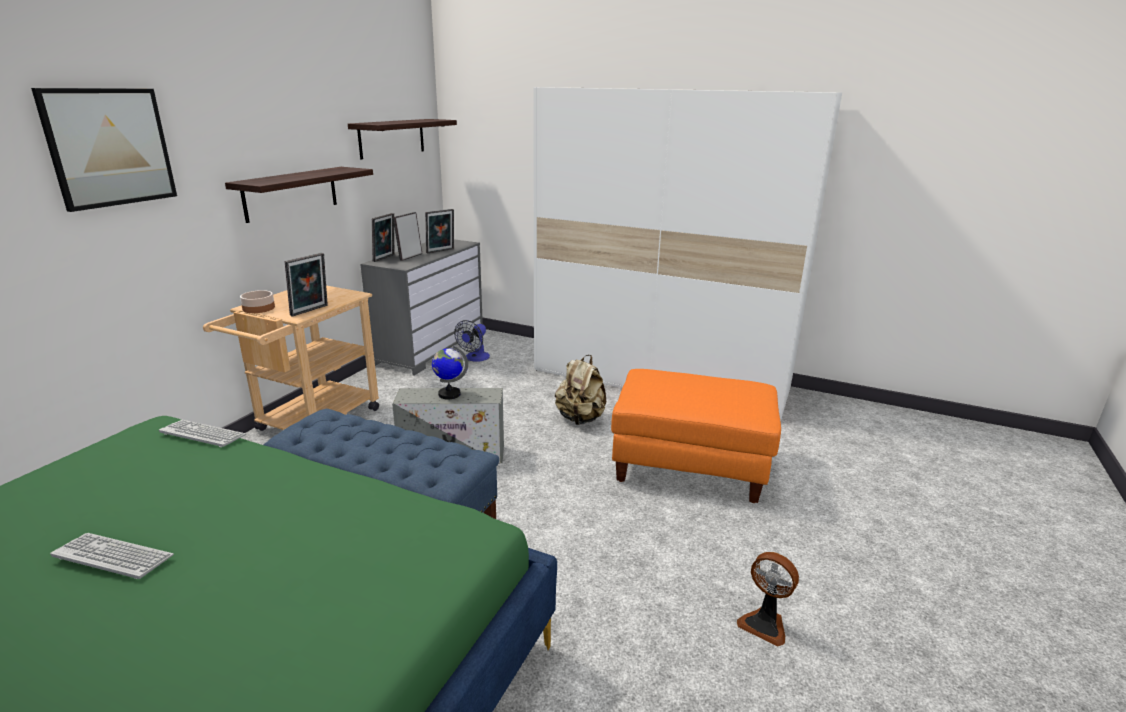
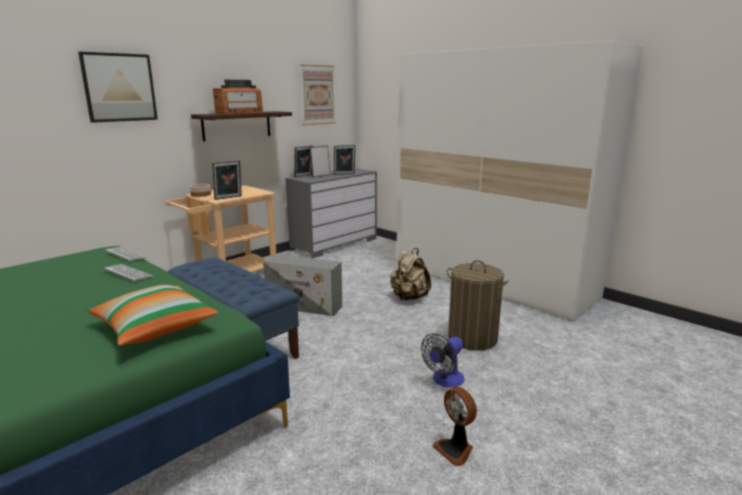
camera: 20 degrees right, 5 degrees down
keyboard [50,533,174,579] -> keyboard moved to [104,264,154,282]
shelf [348,119,457,159] -> picture [300,64,336,125]
globe [432,346,468,399] -> none
fan [454,320,490,362] -> fan moved to [421,333,465,387]
orange ottoman [611,369,781,503] -> laundry basket [447,260,509,351]
none -> pillow [86,285,218,346]
none -> radio [213,80,263,114]

